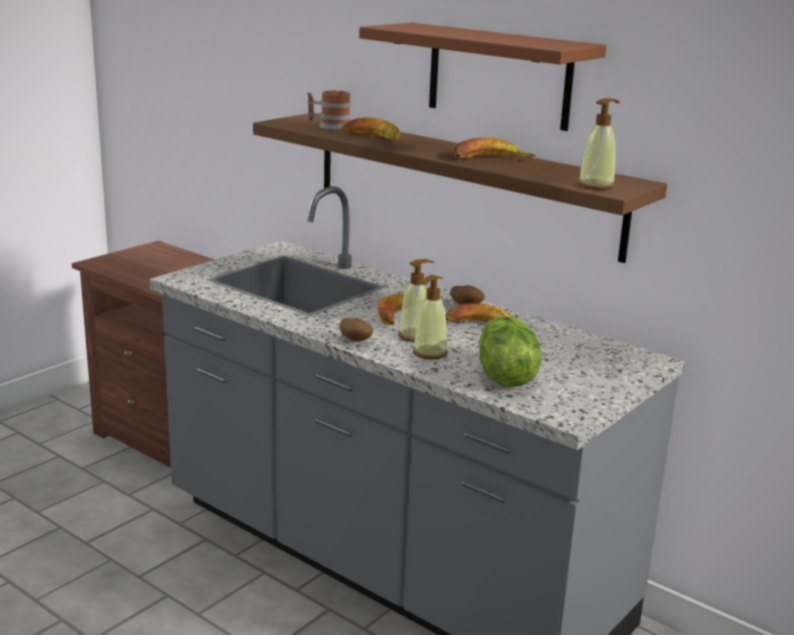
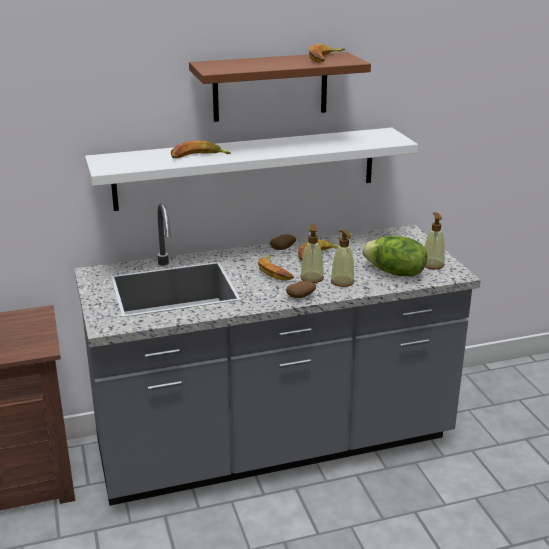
camera: 55 degrees left, 5 degrees up
brown shelf [253,114,667,263] -> white shelf [85,128,418,211]
mug [307,90,351,130] -> none
banana [454,137,535,159] -> banana moved to [309,44,345,63]
soap dispenser [578,98,620,190] -> soap dispenser moved to [424,212,445,269]

